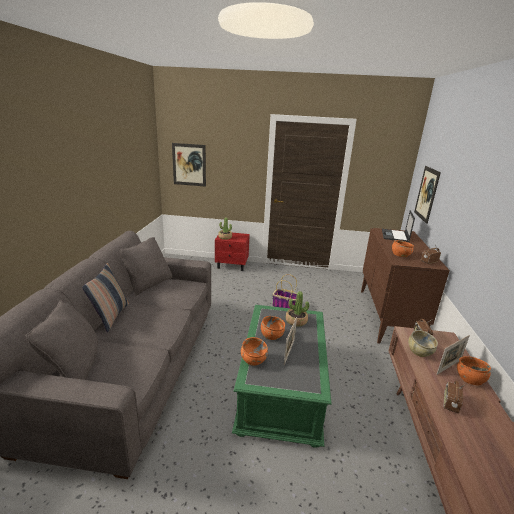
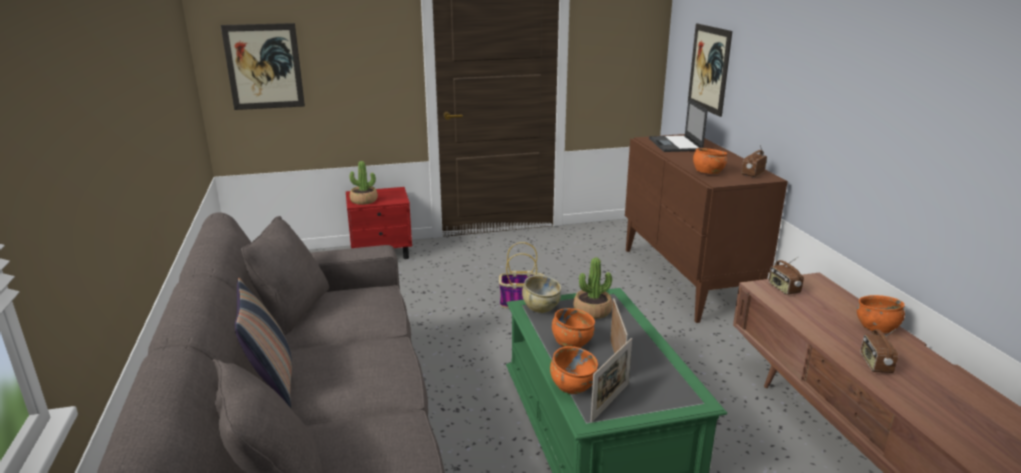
camera: 20 degrees left, 0 degrees up
beige bowl [408,330,438,357] -> beige bowl moved to [522,275,561,313]
picture frame [437,335,470,375] -> picture frame moved to [591,338,632,423]

